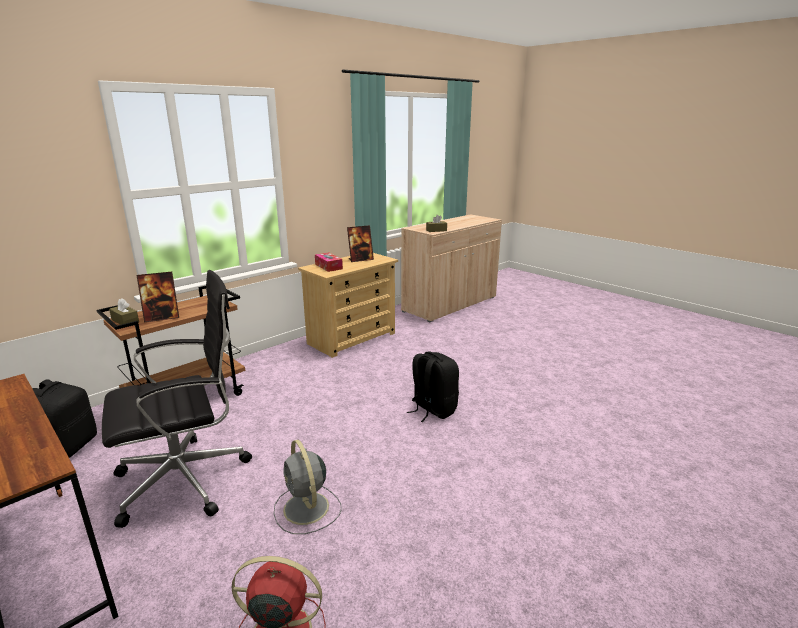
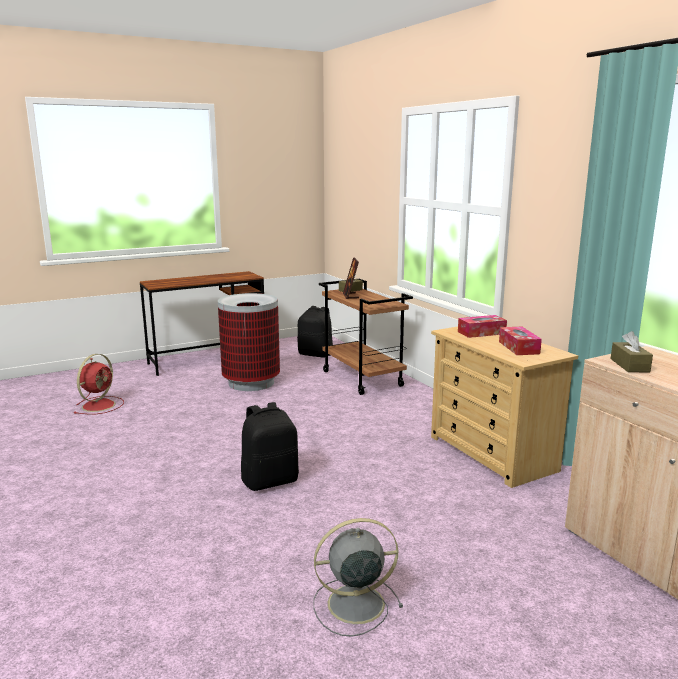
camera: 105 degrees right, 5 degrees down
black office chair [102,270,252,528] -> trash can [218,293,280,391]
grey fan [274,440,342,534] -> grey fan moved to [313,518,403,637]
picture frame [347,225,374,262] -> tissue box [499,327,542,355]

